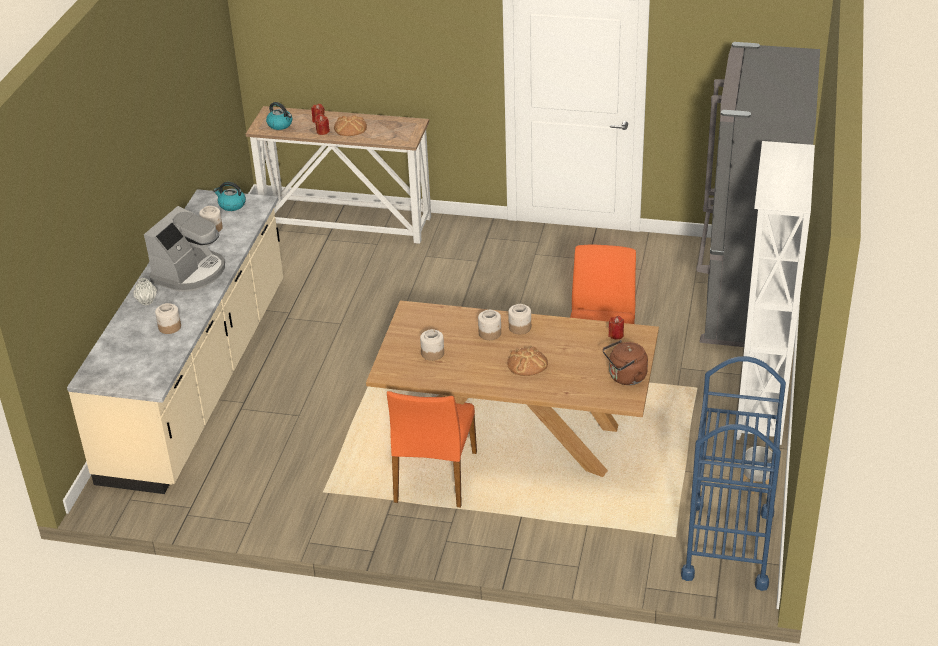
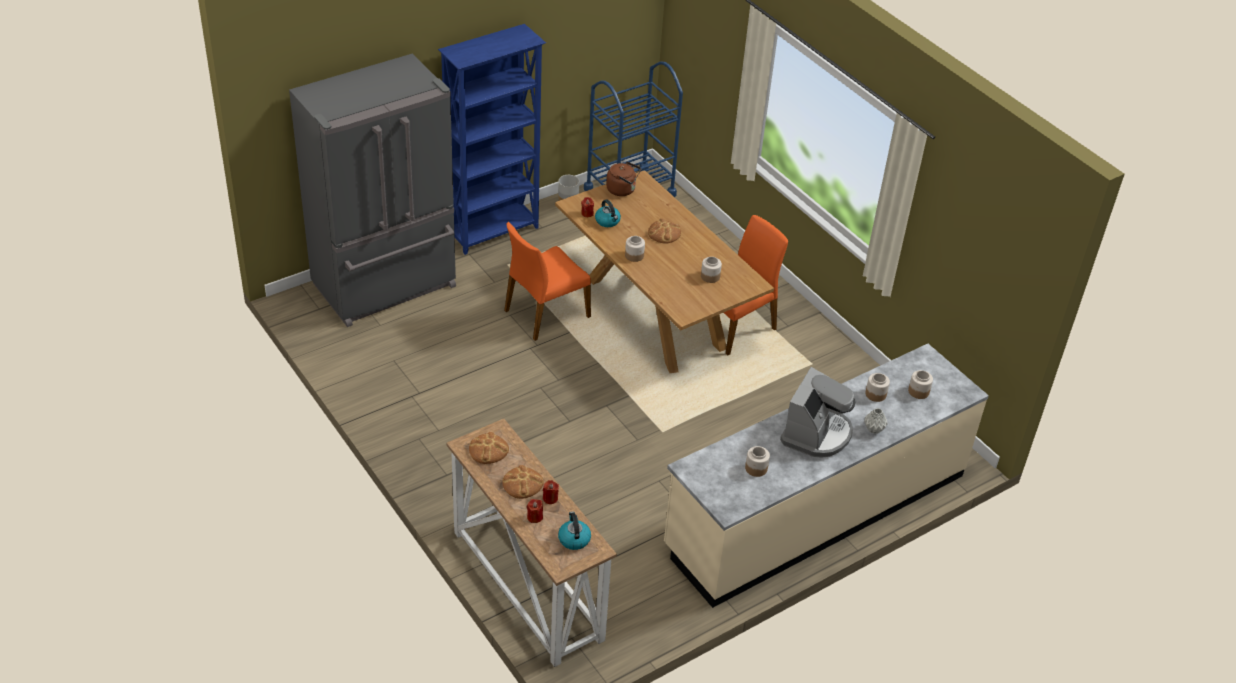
camera: 140 degrees left, 5 degrees up
coffee machine [144,206,225,292] -> coffee machine turned 135 degrees clockwise [780,367,855,458]
kettle [213,182,246,211] -> kettle moved to [595,200,621,227]
jar [478,310,501,340] -> jar moved to [908,370,933,399]
white bookcase [736,141,815,445] -> blue bookcase [438,24,546,255]
none -> bread [469,432,509,464]

